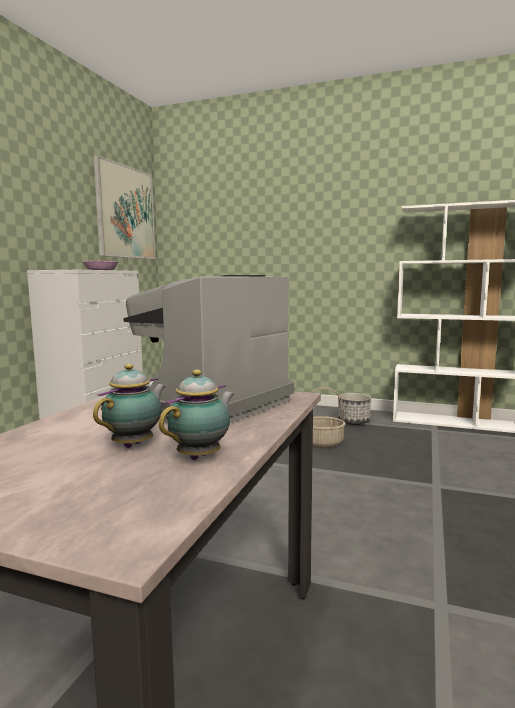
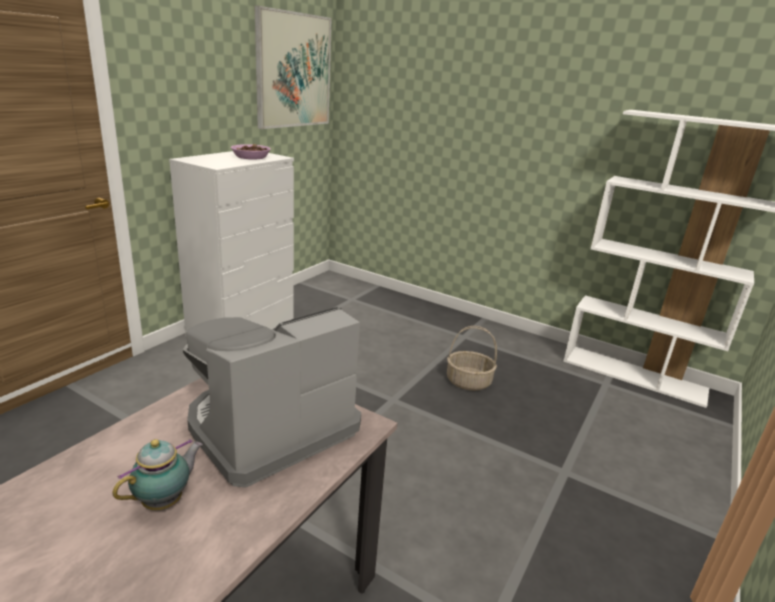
camera: 10 degrees right, 15 degrees up
teapot [159,370,234,460] -> none
planter [338,393,371,425] -> none

